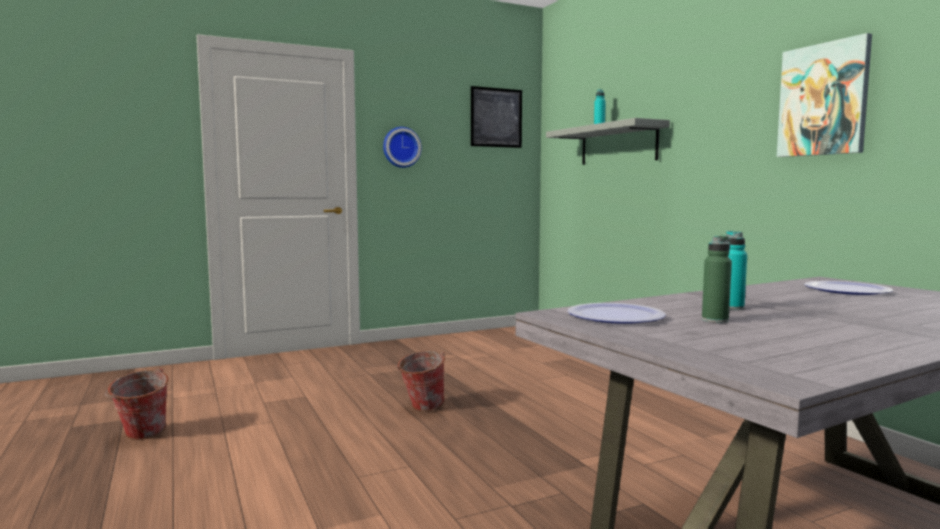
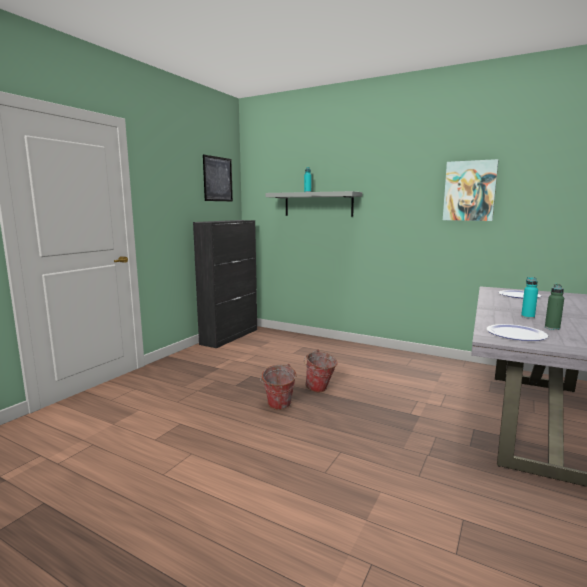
camera: 35 degrees left, 5 degrees up
bucket [105,368,169,440] -> bucket moved to [304,349,338,392]
wall clock [383,127,422,168] -> none
none -> black cabinet [193,220,257,348]

